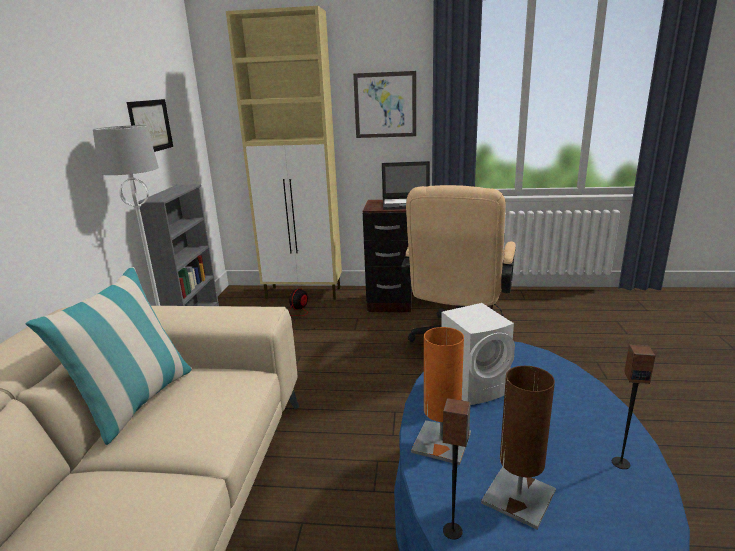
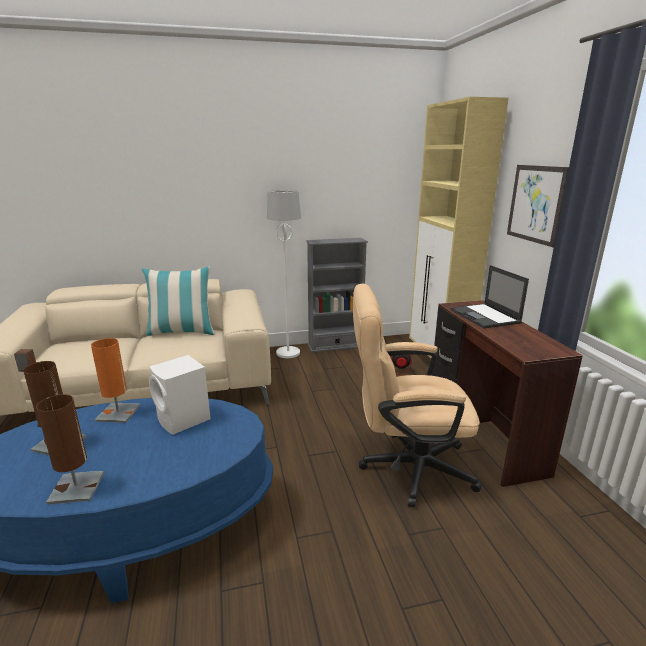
camera: 70 degrees right, 0 degrees up
picture [126,99,173,152] -> none
speaker [612,344,655,469] -> brown table lamp [36,394,104,505]

